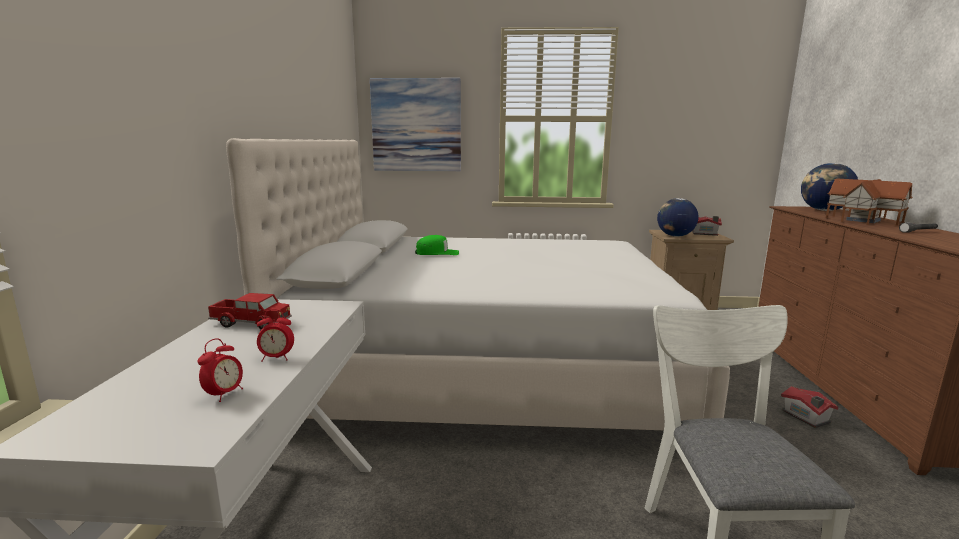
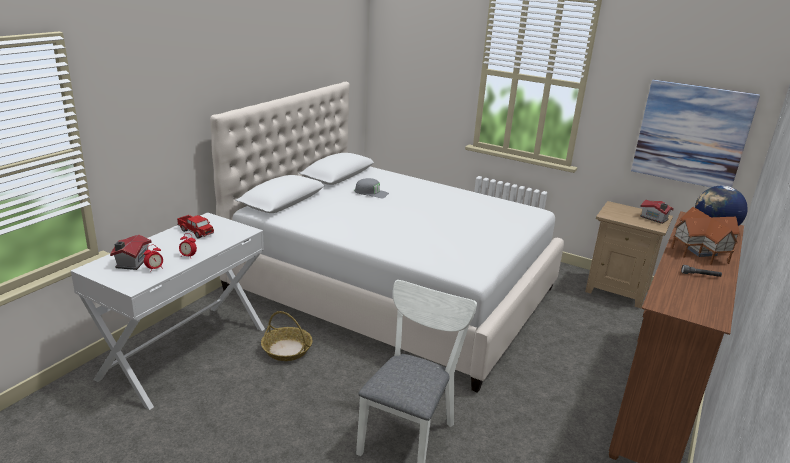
camera: 25 degrees right, 10 degrees up
picture [370,78,461,172] -> picture moved to [631,79,760,188]
green cap [415,235,459,255] -> grey cap [355,178,389,198]
globe [657,198,699,237] -> none
toy house [781,386,839,428] -> toy house moved to [110,234,152,270]
none -> basket [261,311,313,361]

